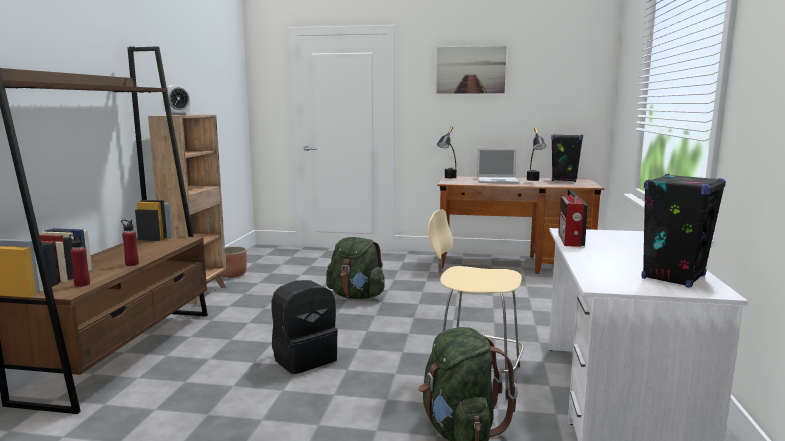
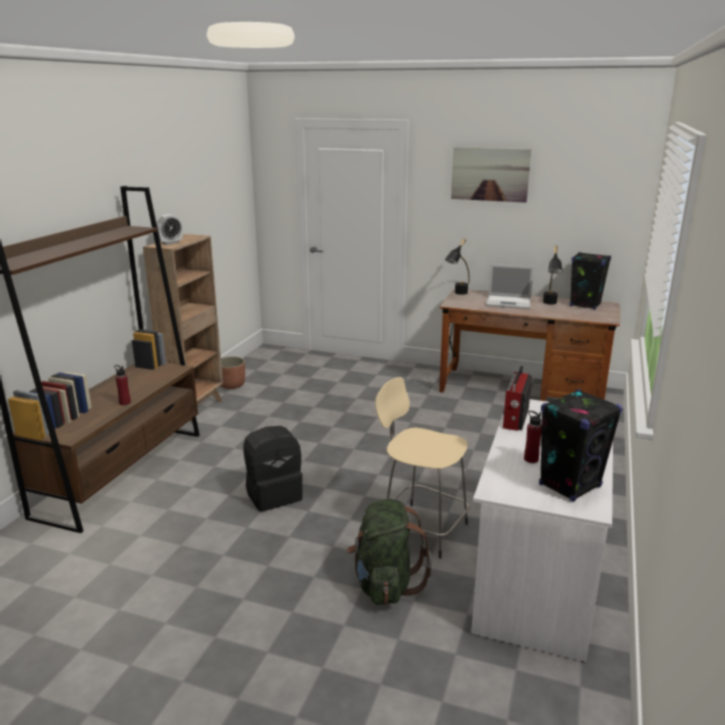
camera: 10 degrees right, 10 degrees up
red bottle [69,234,90,287] -> red bottle moved to [524,411,542,463]
green backpack [326,237,385,299] -> none

